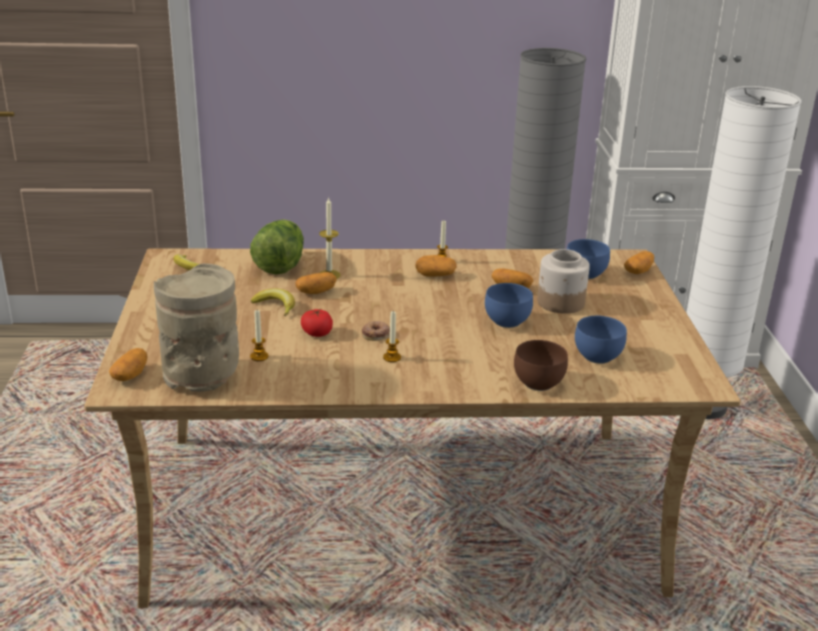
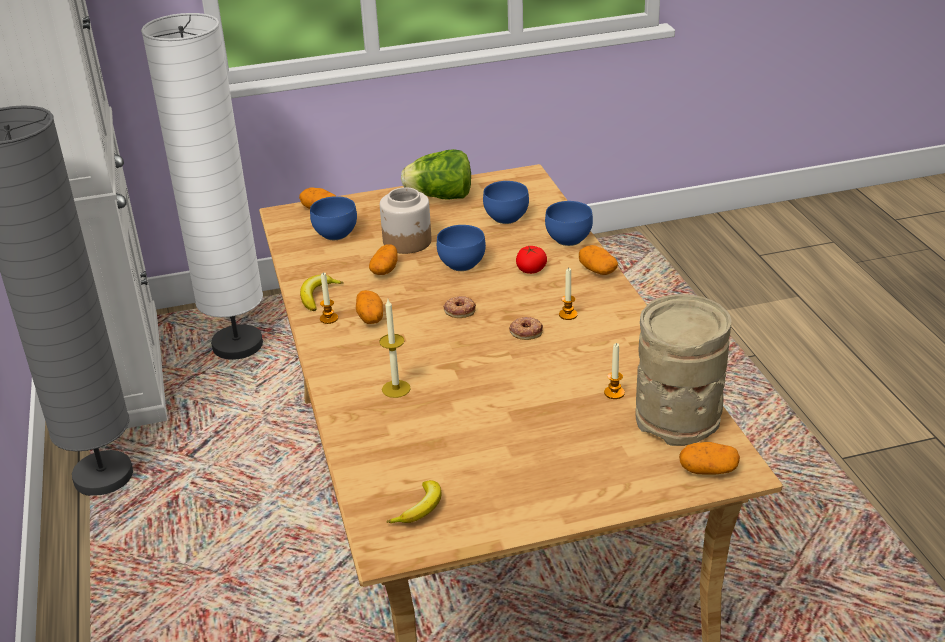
camera: 100 degrees left, 5 degrees up
lettuce [250,220,304,274] -> lettuce moved to [401,149,471,199]
banana [251,289,295,316] -> banana moved to [300,275,344,311]
potato [295,272,337,294] -> potato moved to [579,245,618,275]
tomato [301,309,333,337] -> tomato moved to [516,246,547,274]
brown bowl [514,340,568,391] -> blue bowl [545,201,593,246]
none -> donut [443,296,476,318]

